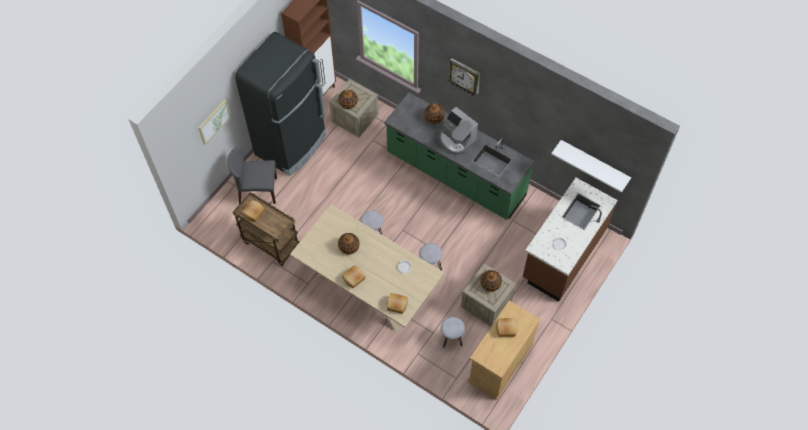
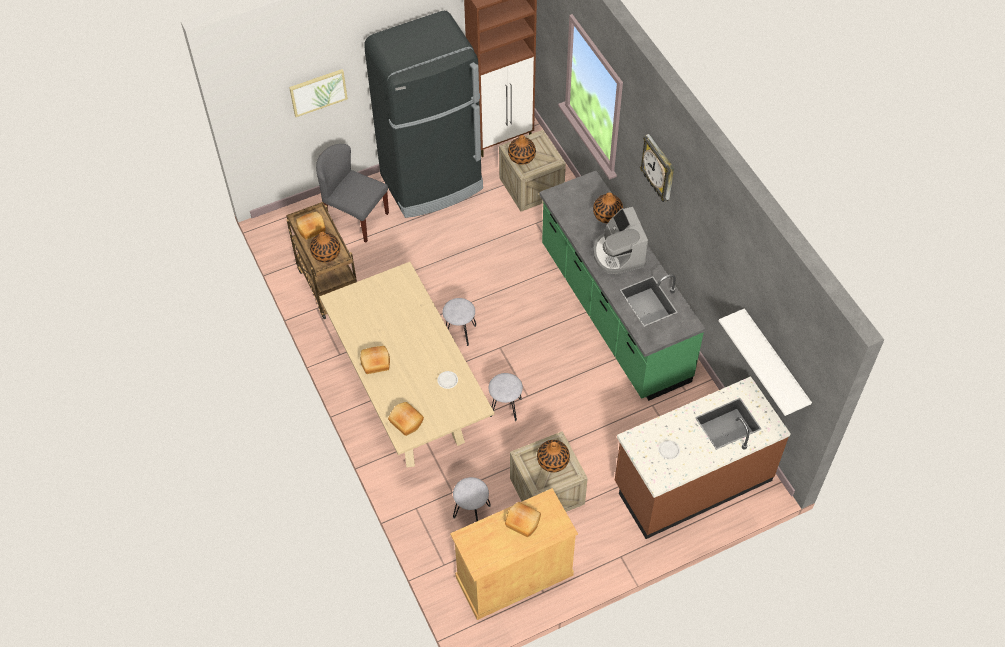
camera: 30 degrees right, 5 degrees down
vase [338,233,360,254] -> vase moved to [310,232,340,262]

